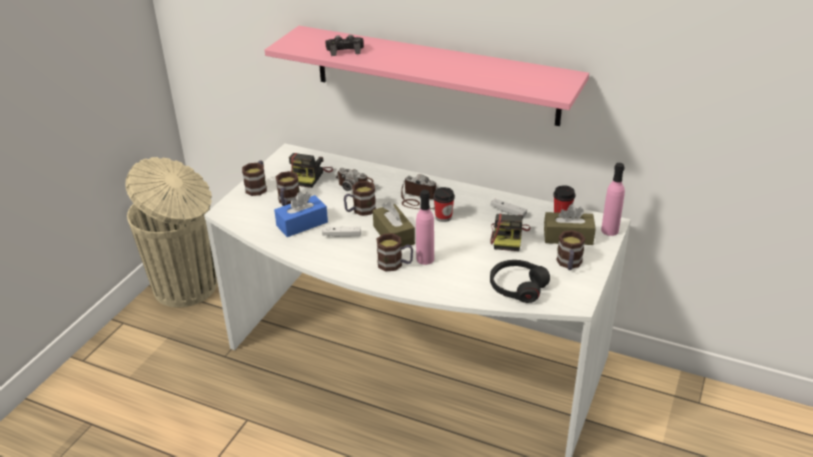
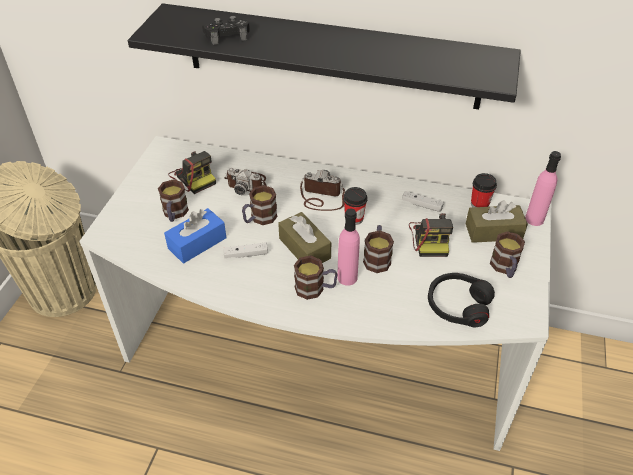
camera: 10 degrees left, 10 degrees up
mug [242,161,267,196] -> mug moved to [363,225,394,273]
pink shelf [265,26,589,126] -> black shelf [128,3,521,109]
camera [289,153,333,188] -> camera turned 45 degrees counterclockwise [169,151,216,194]

